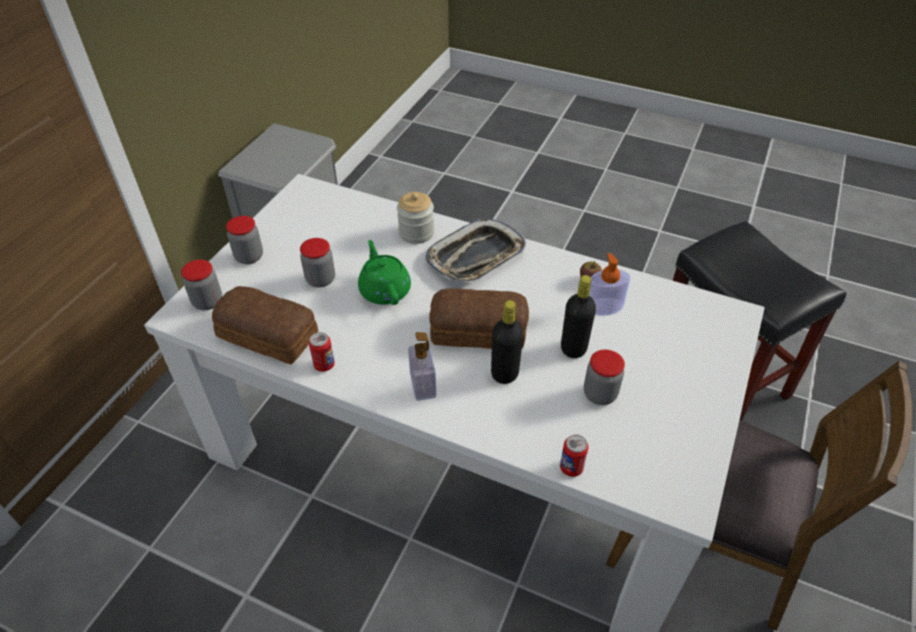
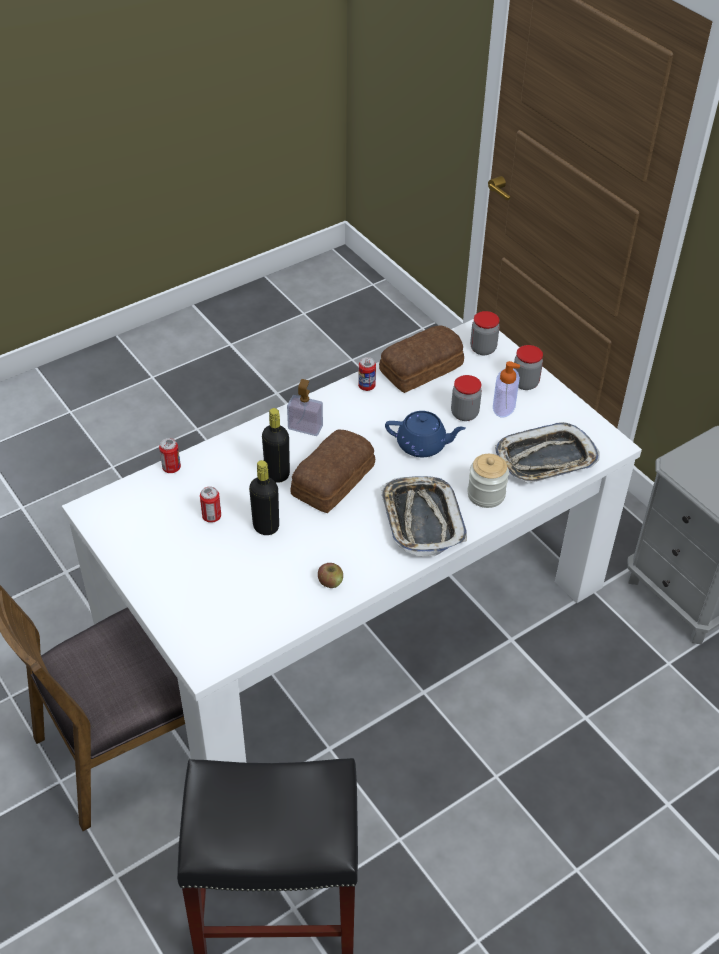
camera: 120 degrees right, 0 degrees up
green teapot [358,240,411,305] -> blue teapot [385,411,466,457]
jar [584,350,625,405] -> can [200,486,221,523]
soap dispenser [589,253,630,316] -> soap dispenser moved to [493,361,520,417]
none -> tray [495,422,600,483]

